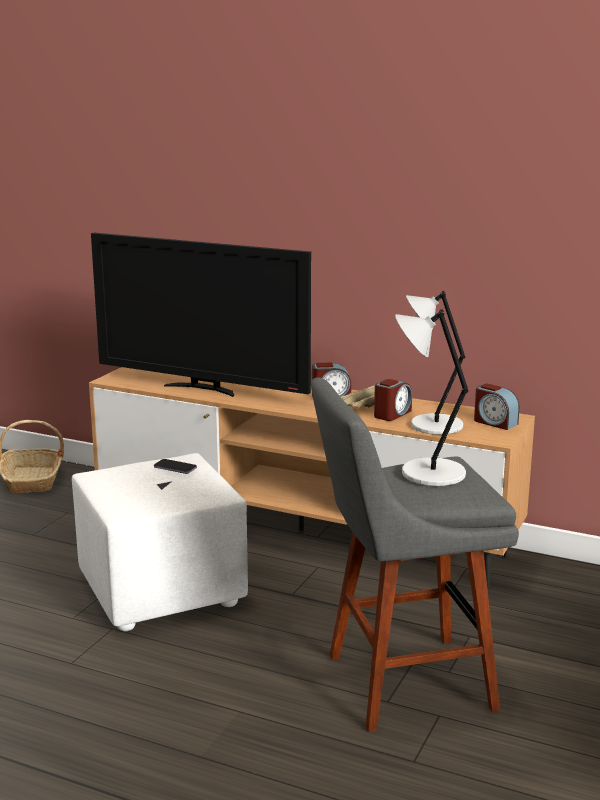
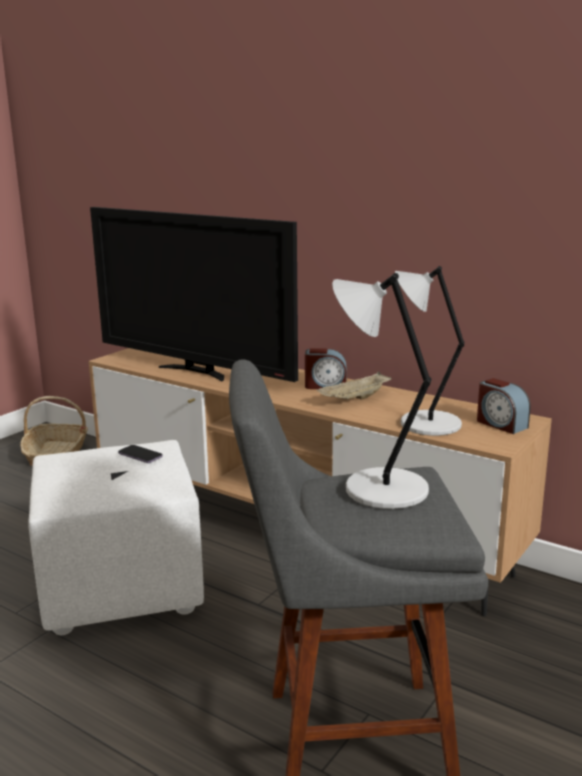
camera: 10 degrees right, 0 degrees up
alarm clock [374,379,412,421] -> none

